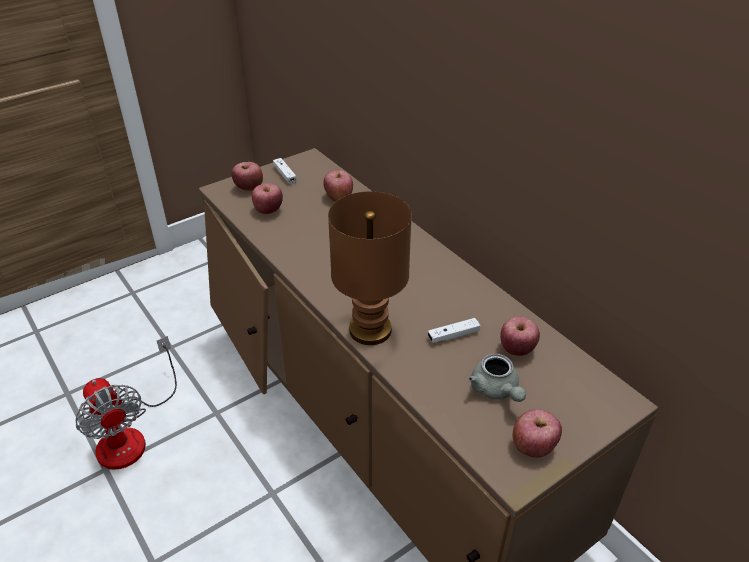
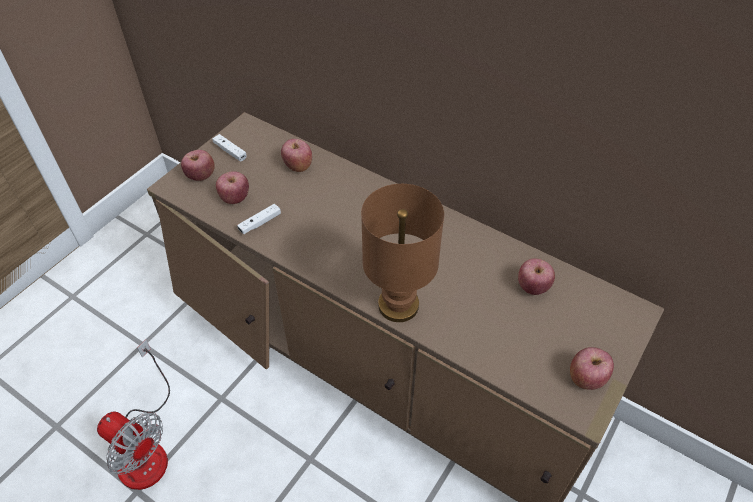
camera: 20 degrees left, 10 degrees up
white game controller [428,318,480,343] -> white game controller moved to [237,204,281,234]
grey teapot [468,354,526,402] -> none

